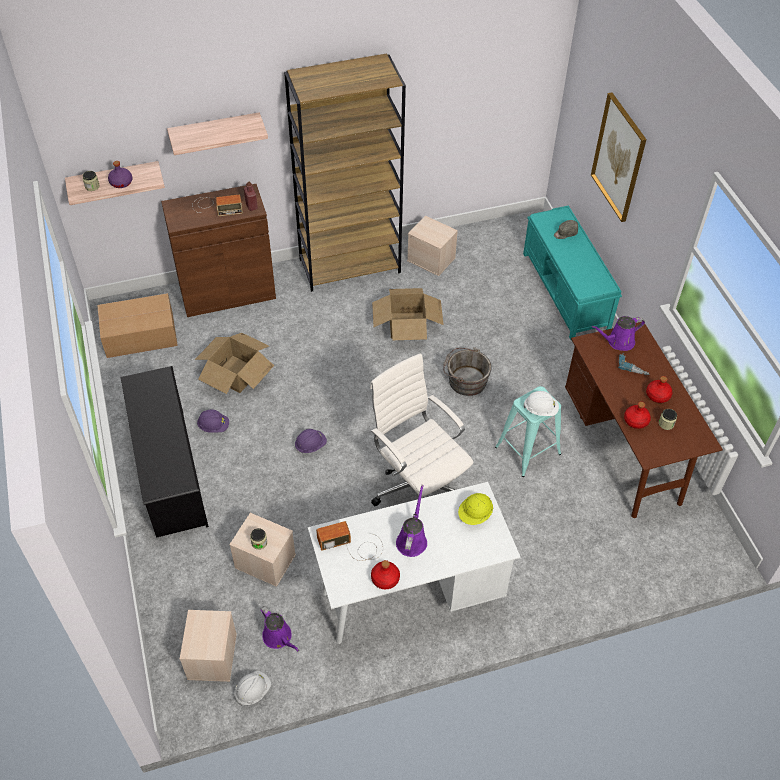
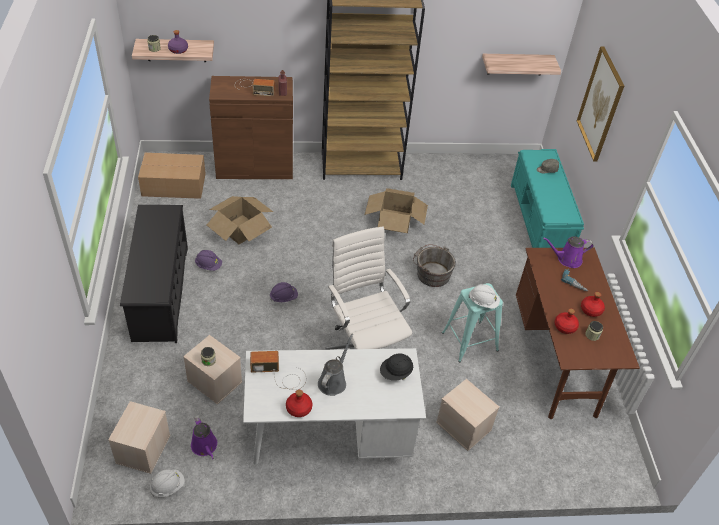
camera: 10 degrees right, 5 degrees down
shelf [167,112,268,155] -> shelf moved to [482,54,561,75]
purple watering can [396,485,427,557] -> grey watering can [318,334,353,396]
beige storage box [407,216,458,276] -> beige storage box moved to [436,379,499,451]
yellow hard hat [458,493,493,525] -> black hard hat [380,353,413,381]

